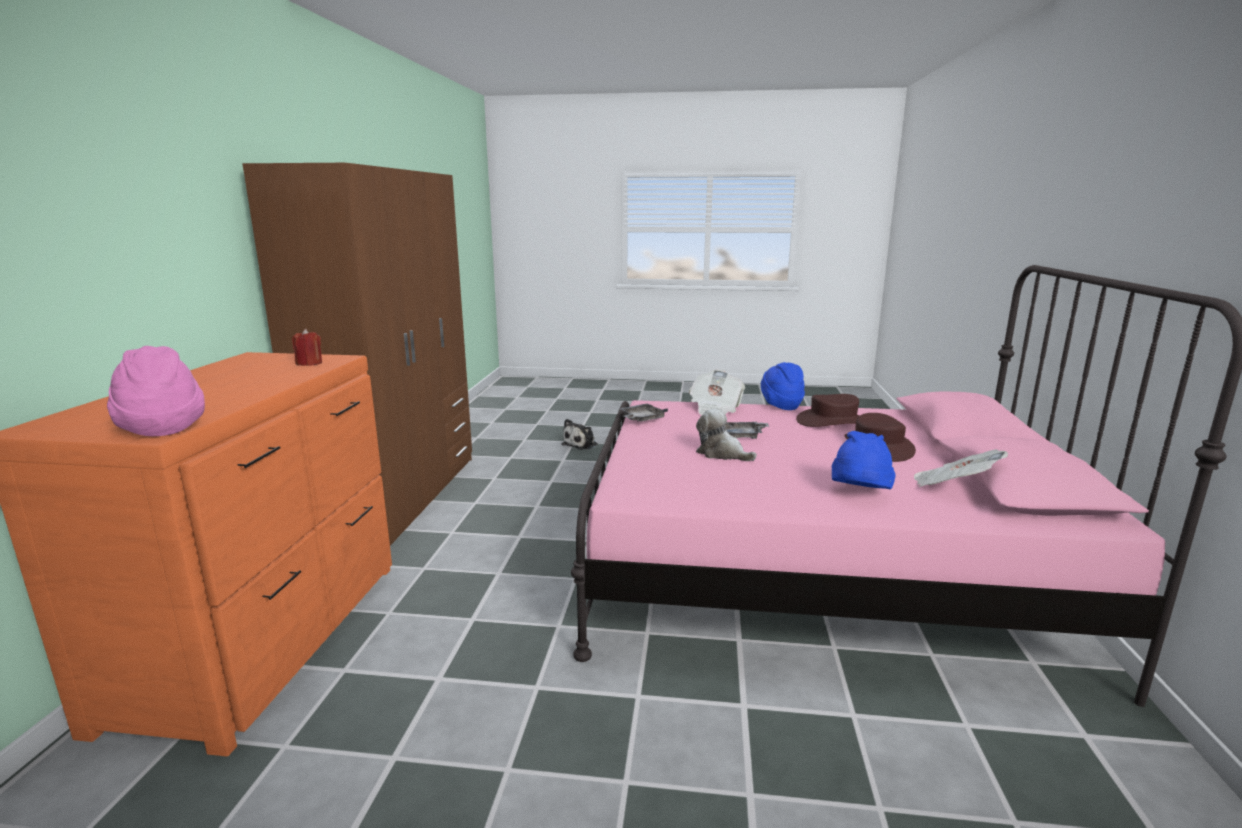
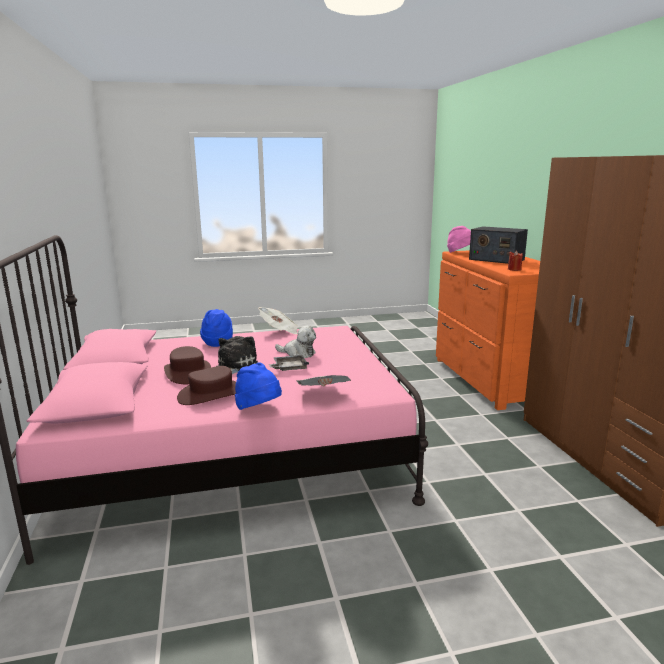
camera: 160 degrees right, 0 degrees up
plush toy [561,419,598,450] -> plush toy moved to [218,336,258,374]
grey tray [619,404,668,422] -> none
newspaper [914,449,1008,487] -> newspaper moved to [258,307,298,334]
none -> radio [469,226,528,264]

